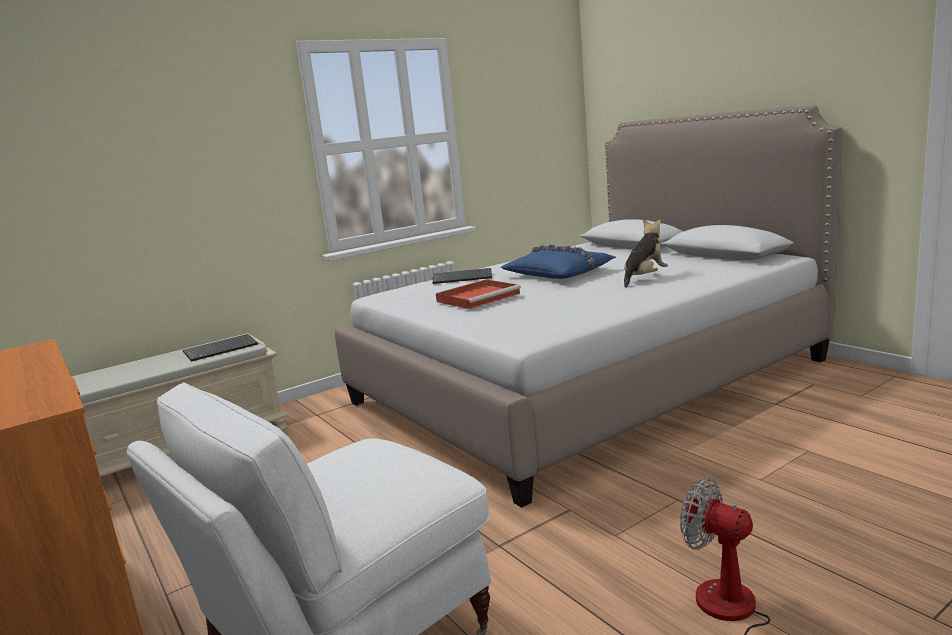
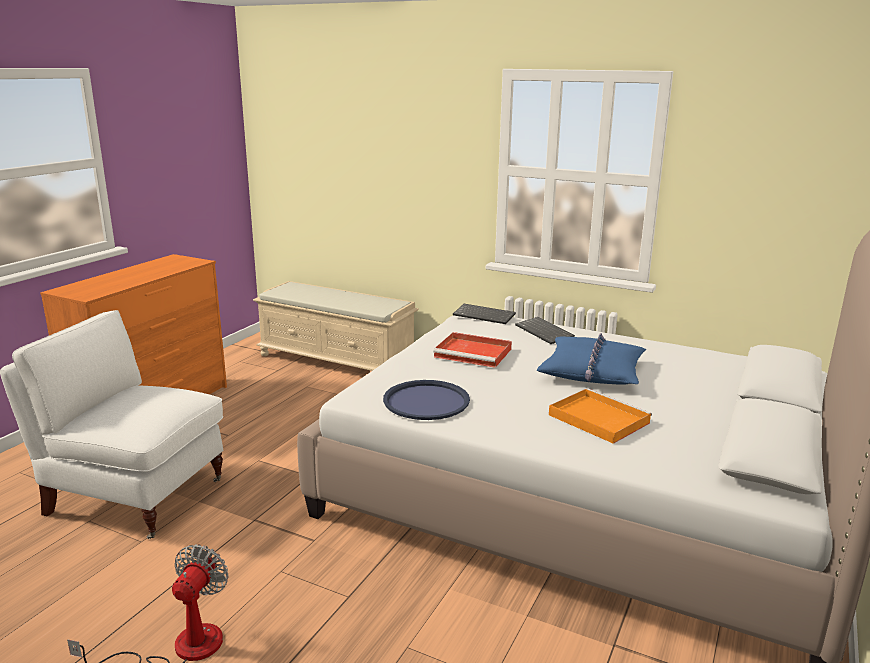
camera: 60 degrees right, 5 degrees up
keyboard [183,334,258,362] -> keyboard moved to [453,304,516,324]
plush toy [624,219,668,288] -> orange tray [549,388,652,444]
none -> blue tray [383,380,470,420]

